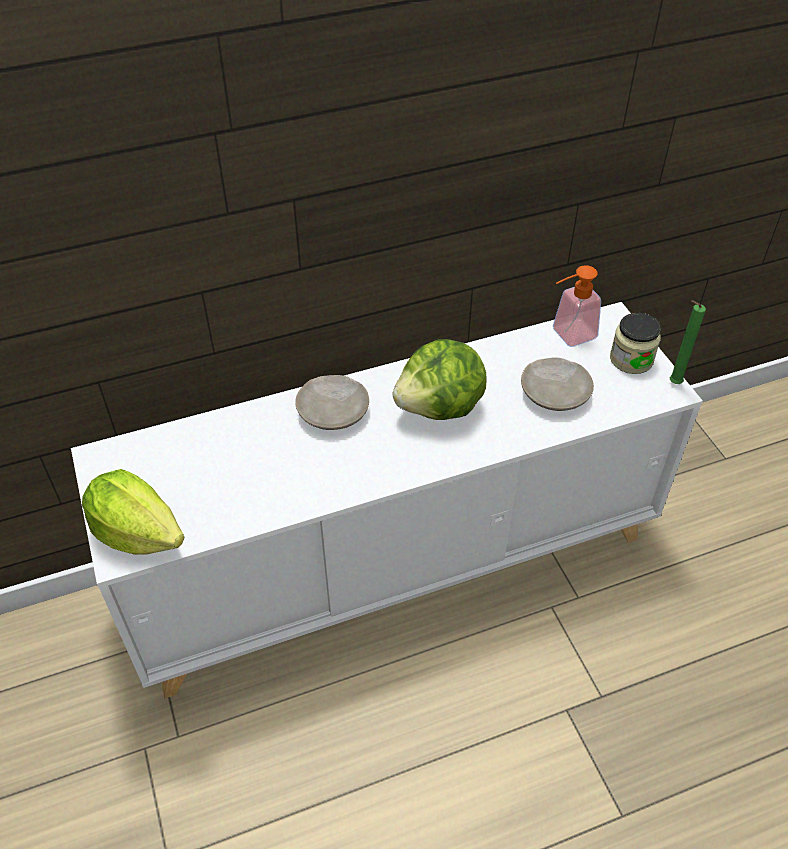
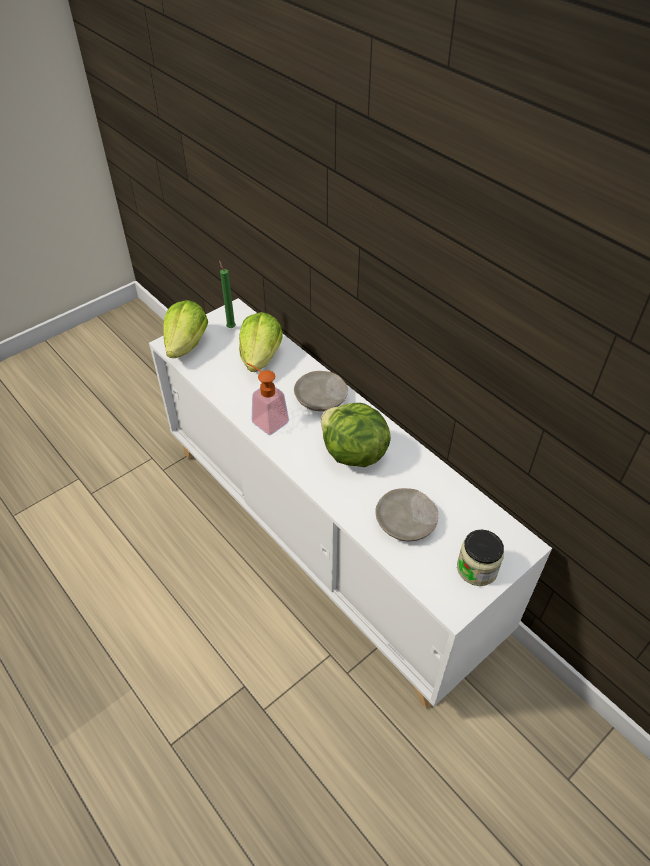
camera: 70 degrees right, 0 degrees up
soap dispenser [553,265,601,347] -> soap dispenser moved to [247,363,289,435]
green candle [670,300,706,384] -> green candle moved to [219,260,236,328]
none -> lettuce [239,312,283,372]

